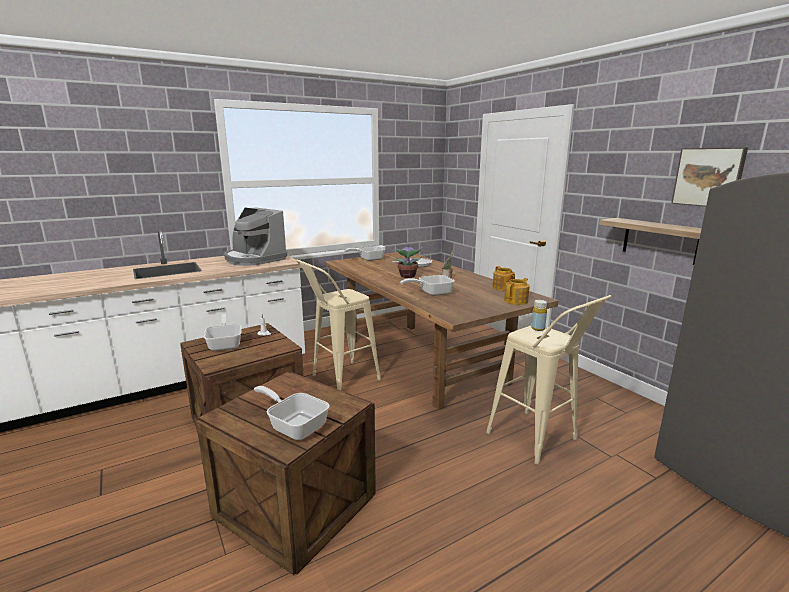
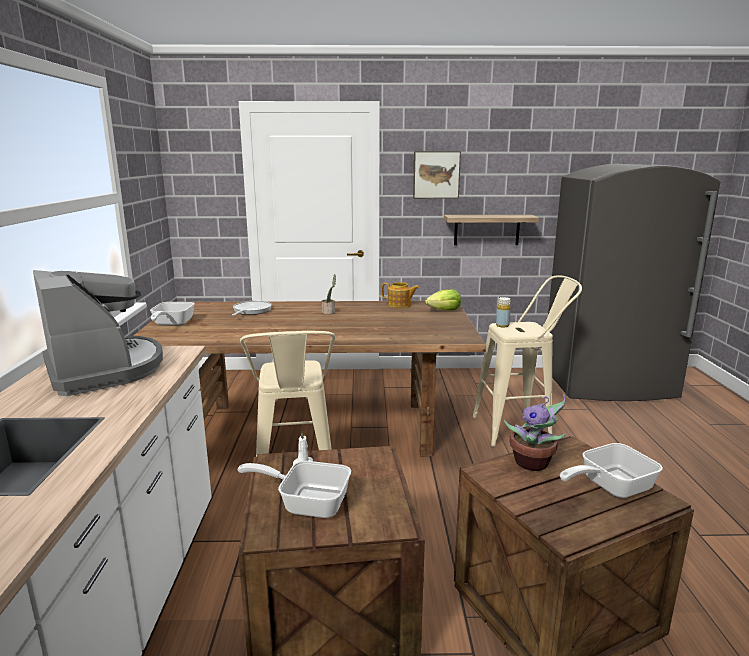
camera: 60 degrees left, 0 degrees up
coffee machine [224,207,287,266] -> coffee machine turned 105 degrees counterclockwise [33,270,163,396]
potted plant [395,242,422,278] -> potted plant moved to [504,394,566,471]
frying pan [400,275,455,296] -> none
teapot [504,278,530,305] -> lettuce [425,289,461,311]
picture [671,147,748,207] -> picture moved to [413,151,461,199]

